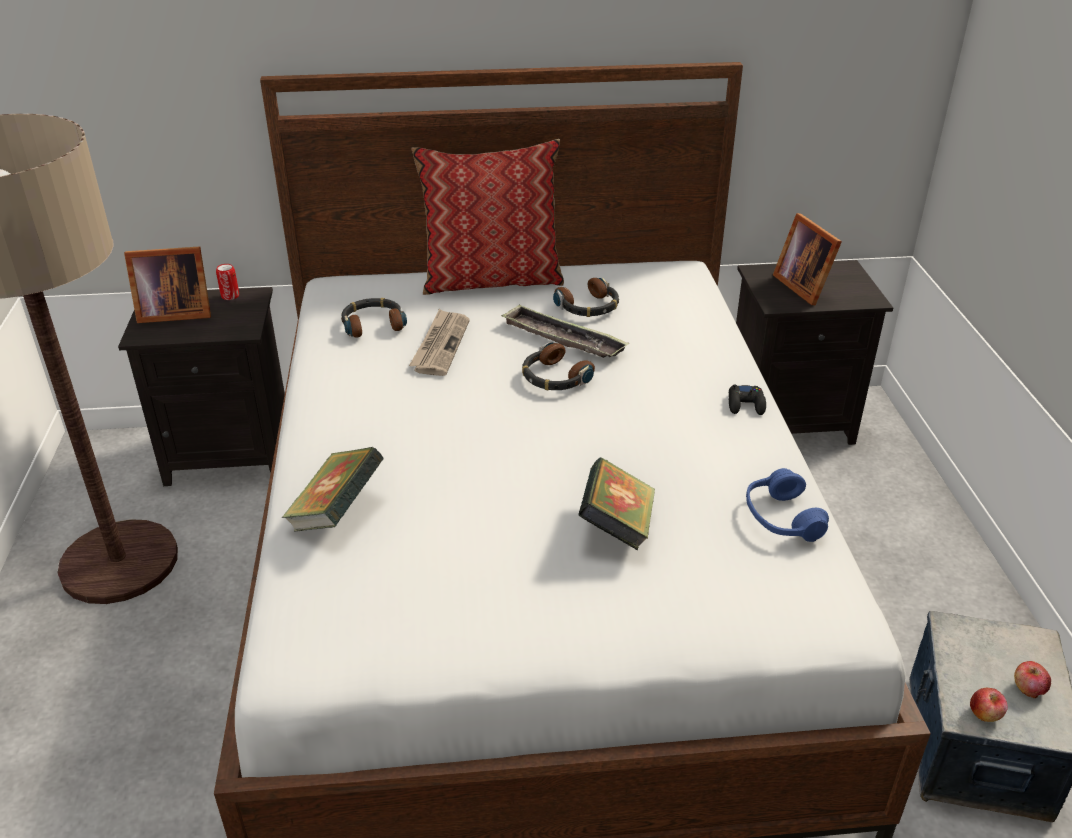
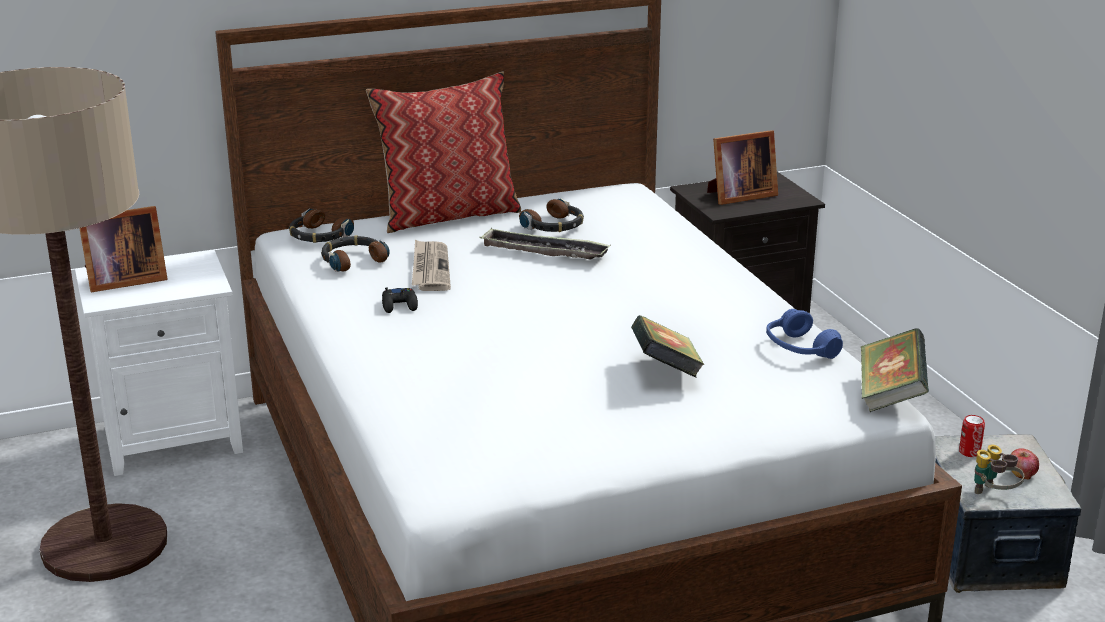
camera: 15 degrees left, 10 degrees down
black nightstand [118,287,285,486] -> white nightstand [75,250,243,476]
can [216,264,239,300] -> can moved to [959,415,985,457]
book [281,447,383,532] -> book moved to [861,328,929,412]
headphones [522,342,595,390] -> headphones moved to [289,209,354,243]
black game controller [729,384,766,415] -> black game controller moved to [382,287,418,313]
picture frame [773,213,842,305] -> picture frame turned 75 degrees counterclockwise [707,130,778,205]
apple [970,687,1008,722] -> binoculars [974,444,1024,494]

